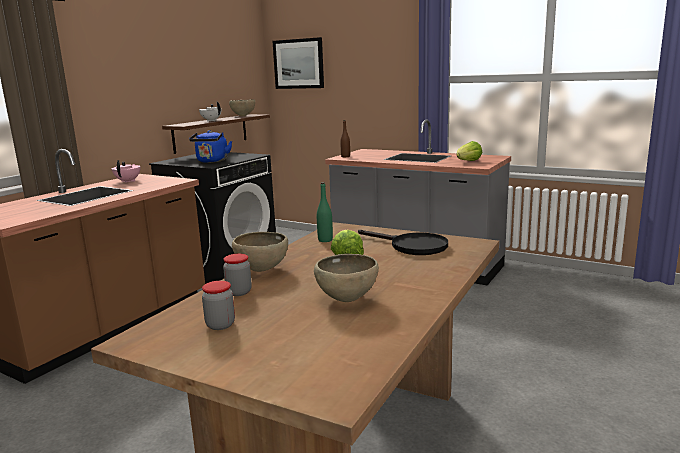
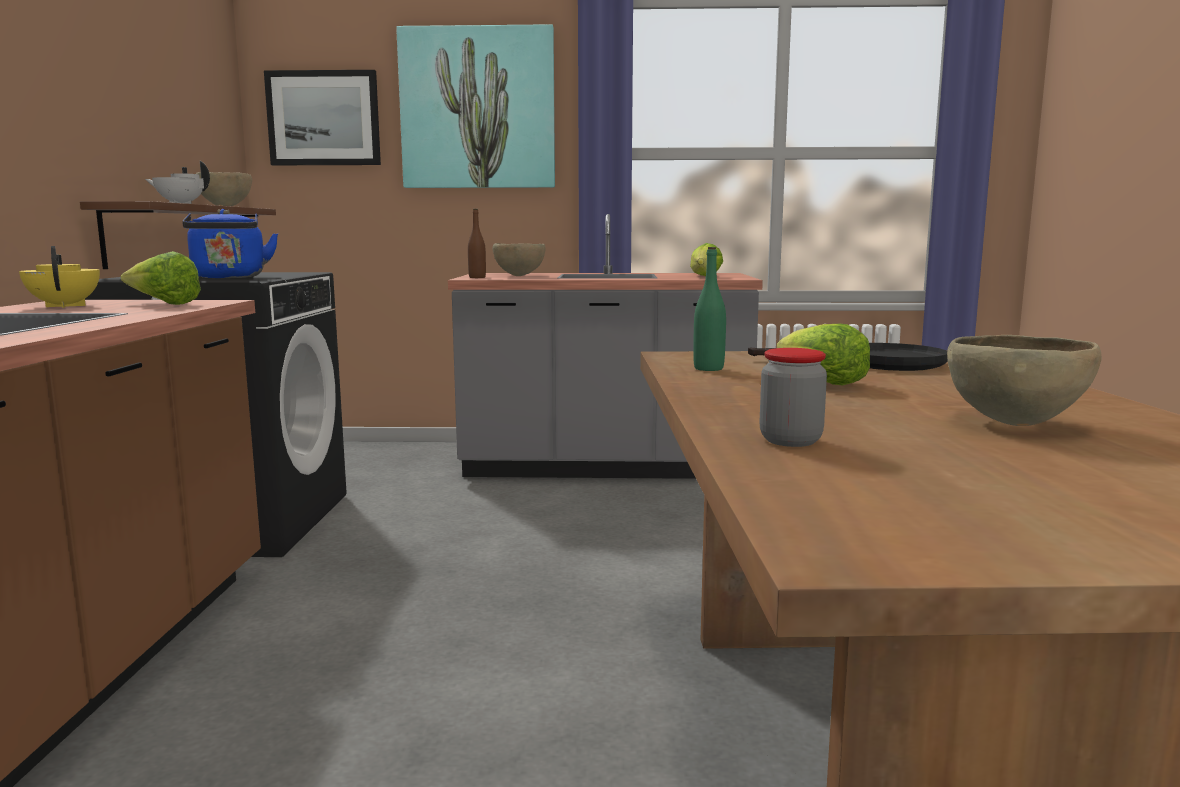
camera: 30 degrees left, 5 degrees down
pink teapot [112,160,140,183] -> yellow teapot [19,246,100,308]
jar [202,281,235,330] -> none
brown bowl [232,232,288,272] -> brown bowl moved to [493,243,546,276]
none -> lettuce [121,251,201,305]
none -> picture [396,24,555,188]

